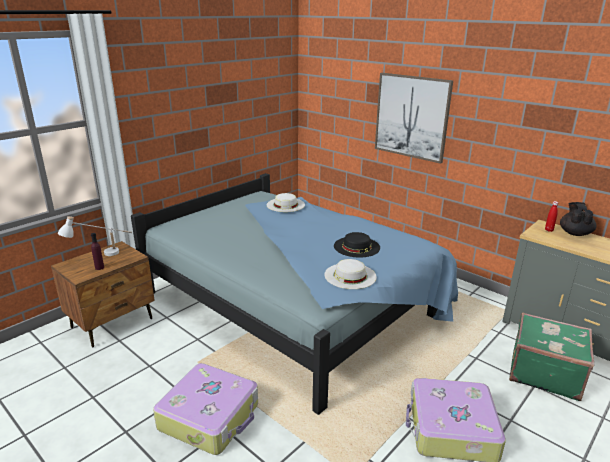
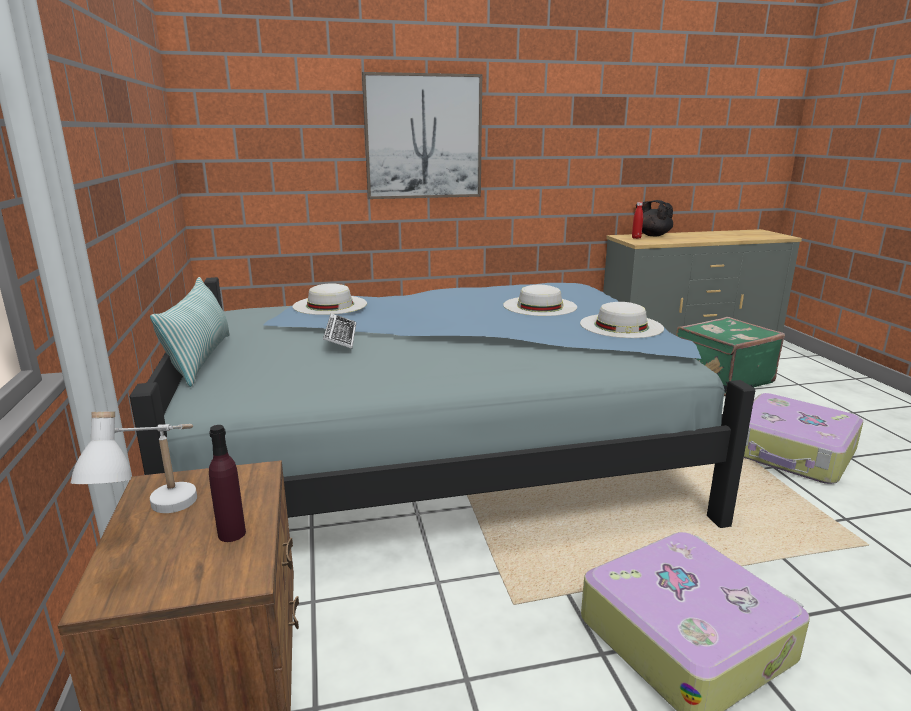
camera: 55 degrees left, 5 degrees down
black hat [334,232,380,257] -> white hat [503,285,577,316]
none -> pillow [150,277,230,387]
none -> keyboard [323,314,356,349]

